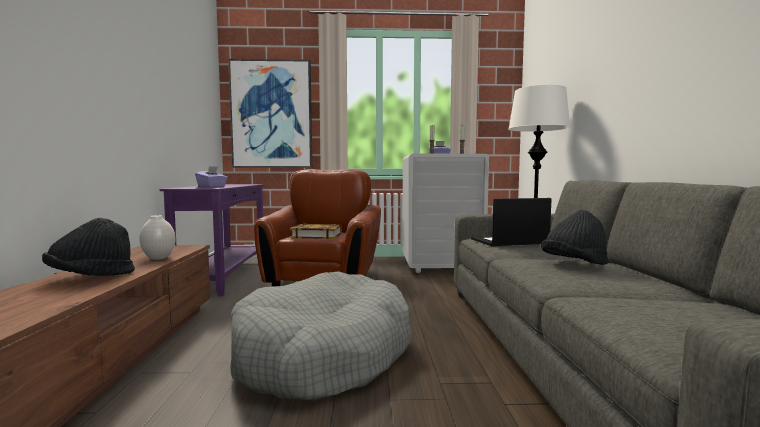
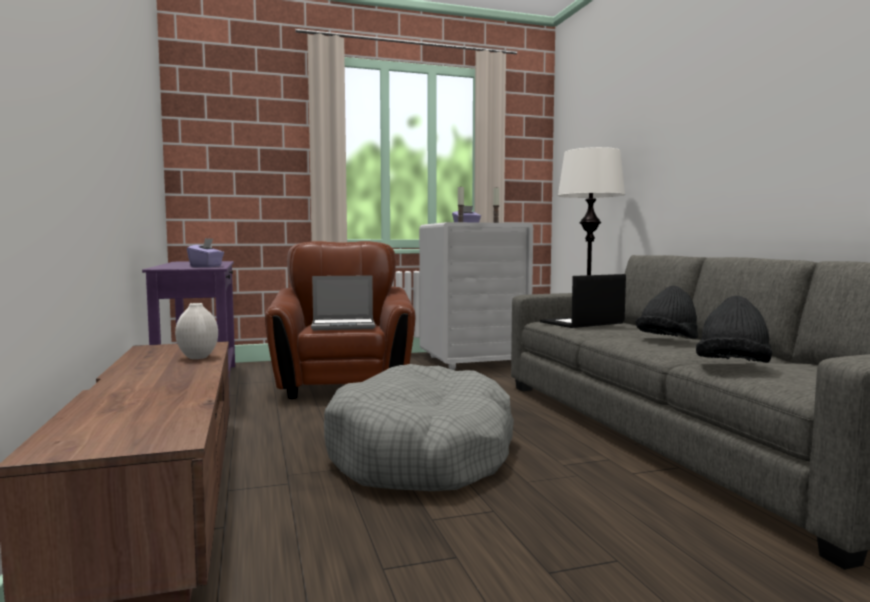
camera: 15 degrees left, 0 degrees up
black hat [42,218,135,276] -> black hat moved to [696,296,773,363]
picture [228,59,312,168] -> none
book [290,224,342,239] -> laptop [311,275,375,330]

